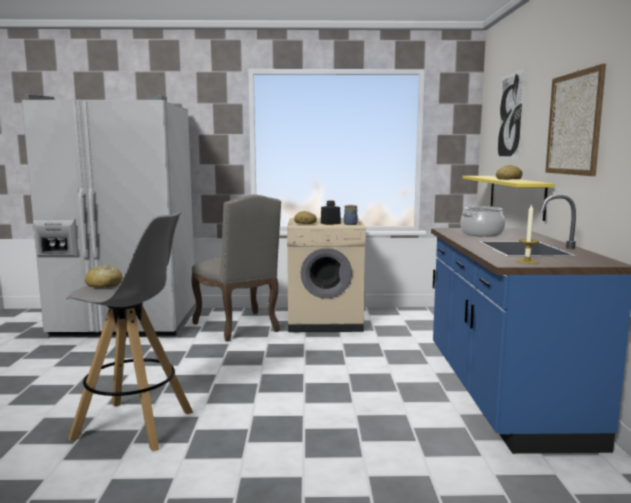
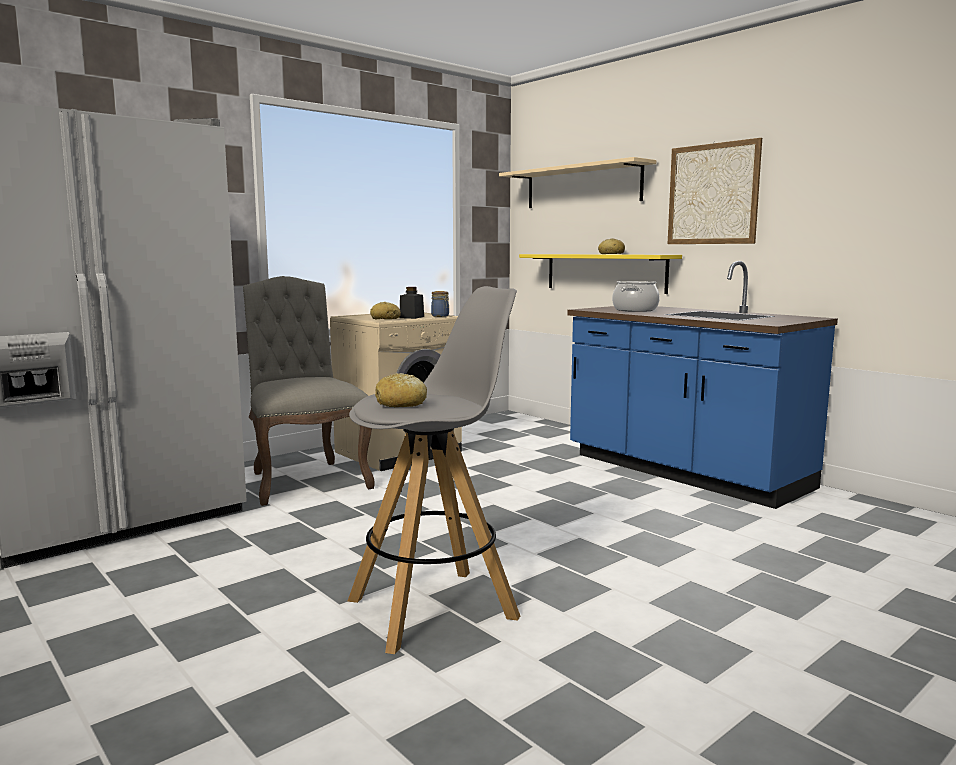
camera: 40 degrees left, 0 degrees up
grey chair [192,194,281,342] -> grey chair turned 135 degrees counterclockwise [243,276,375,506]
picture [497,69,525,158] -> beige shelf [499,157,656,208]
candle [516,203,539,264] -> none

